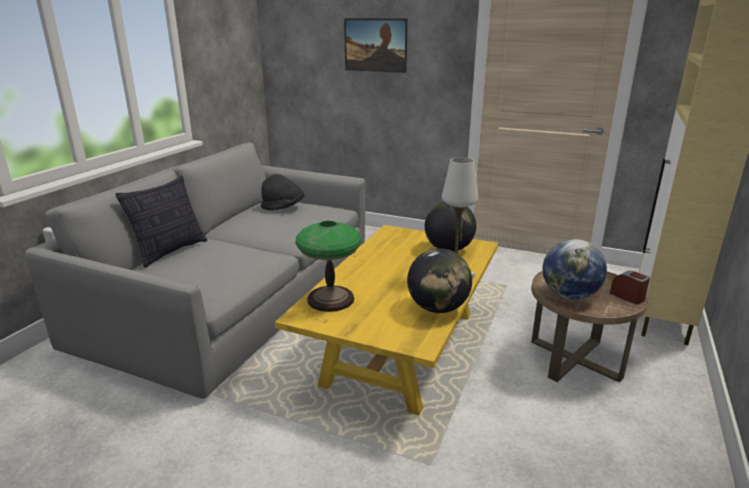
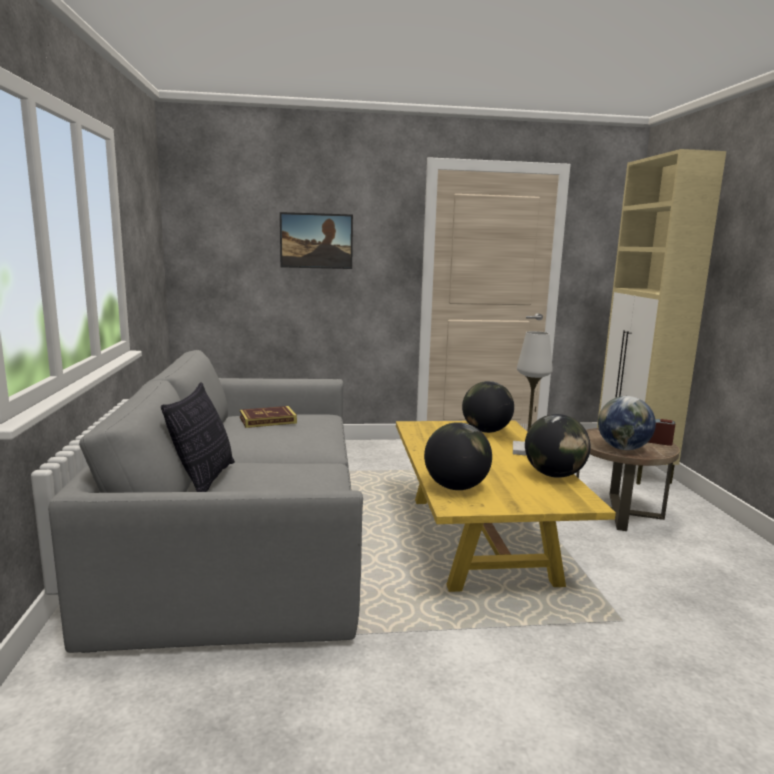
camera: 30 degrees left, 10 degrees down
black hat [261,174,305,210] -> book [240,406,297,428]
table lamp [296,221,362,312] -> globe [424,422,492,490]

